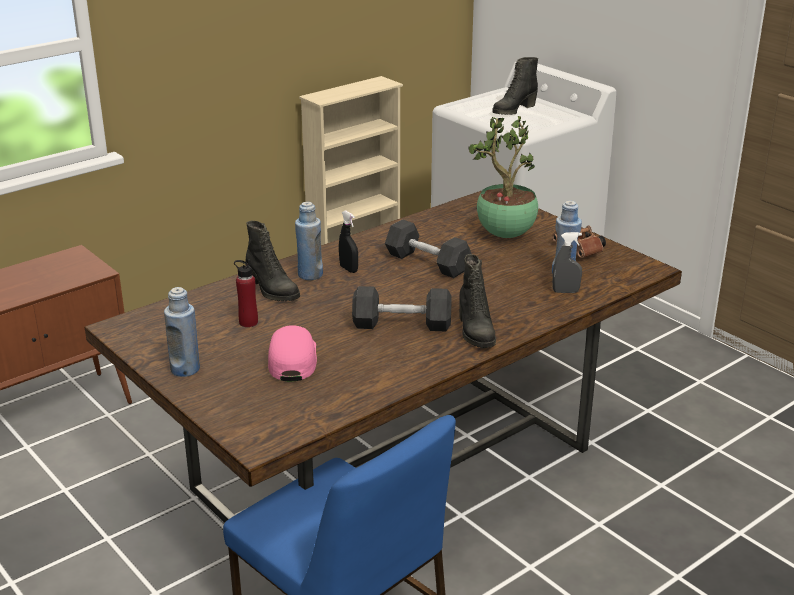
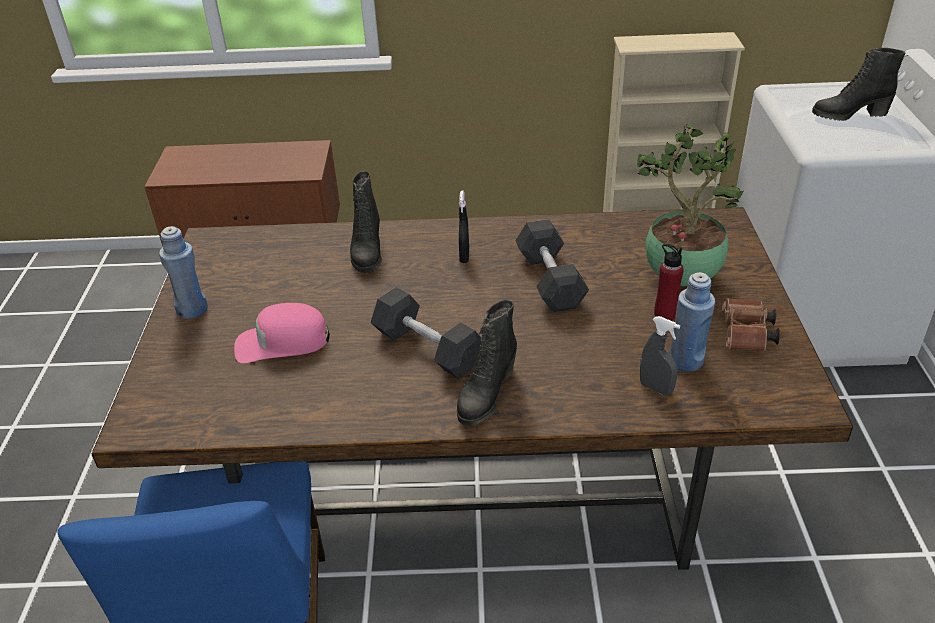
camera: 40 degrees right, 10 degrees up
red bottle [234,259,258,327] -> red bottle moved to [654,244,684,321]
pink cap [268,325,317,381] -> pink cap turned 135 degrees counterclockwise [234,303,330,363]
blue bottle [295,202,323,280] -> none

